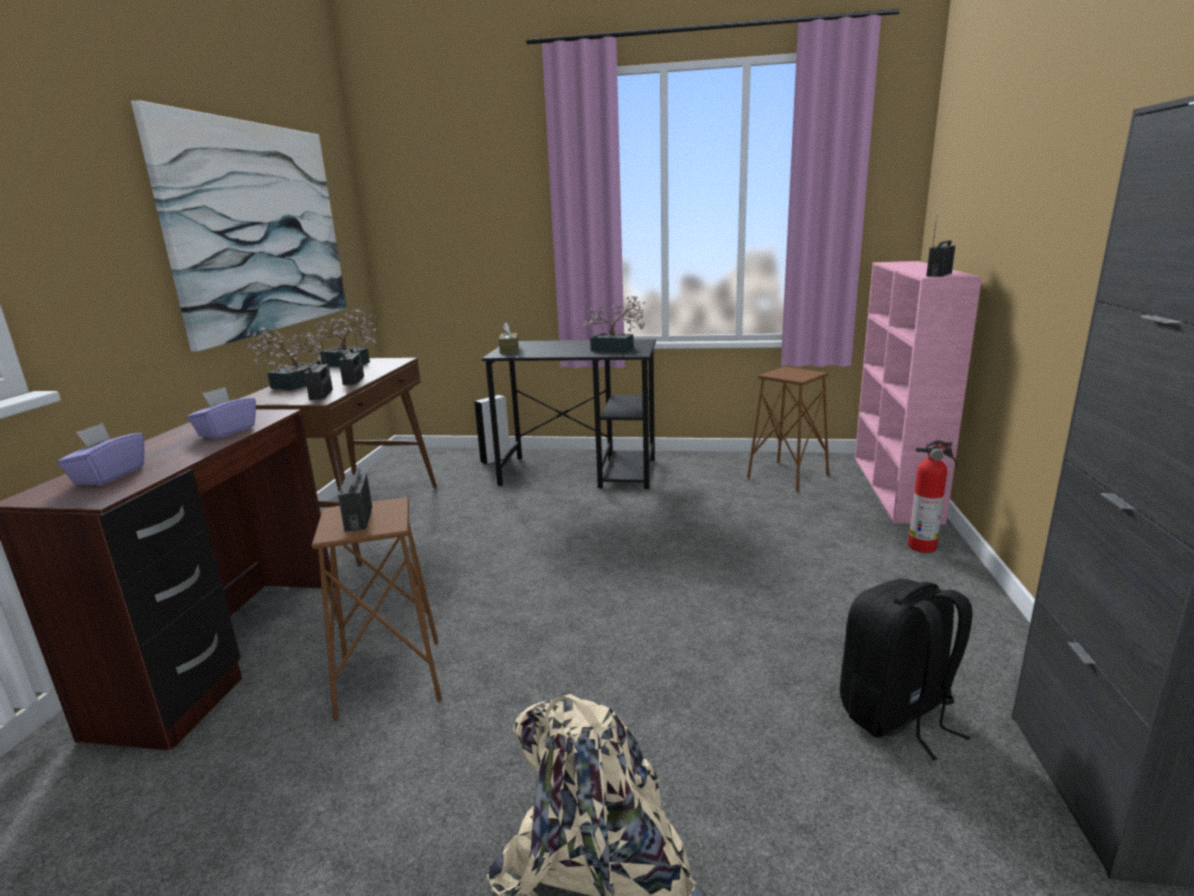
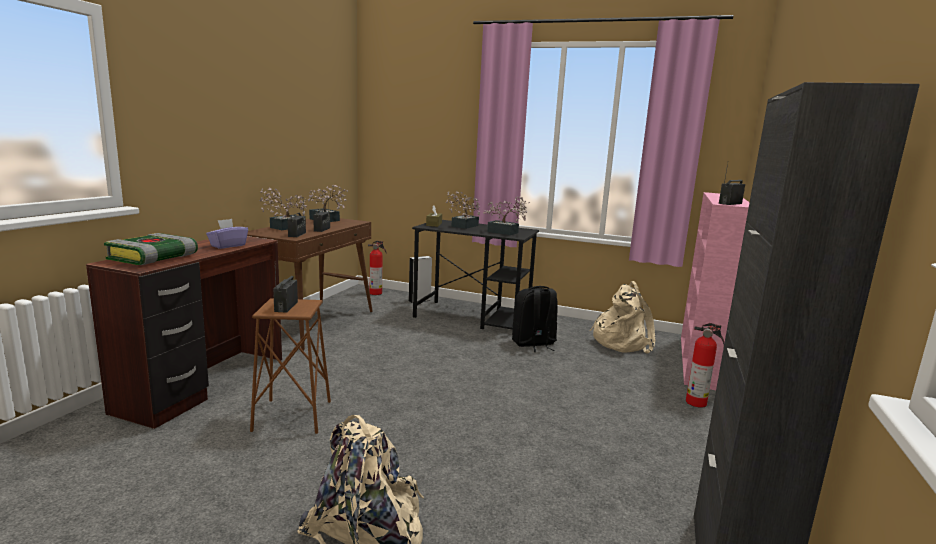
camera: 10 degrees right, 5 degrees down
purple tissue box [57,423,144,485] -> book [104,233,198,265]
picture [131,100,347,351] -> none
brown stool [747,367,829,492] -> beige backpack [589,281,656,354]
black backpack [840,579,973,760] -> black backpack moved to [512,286,558,352]
none -> fire extinguisher [368,241,386,295]
none -> potted plant [446,191,480,229]

